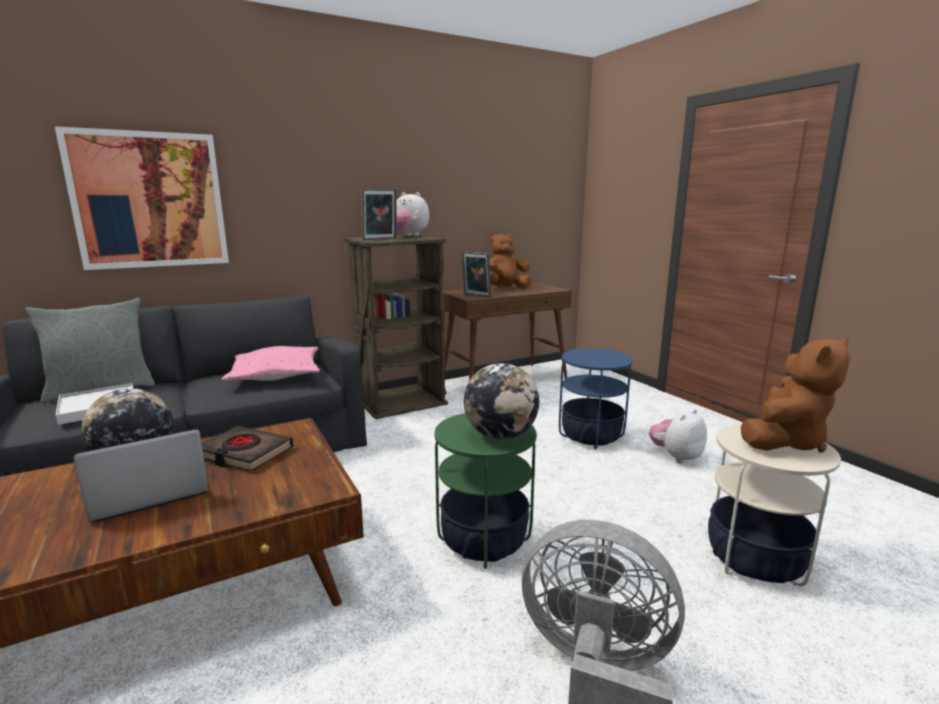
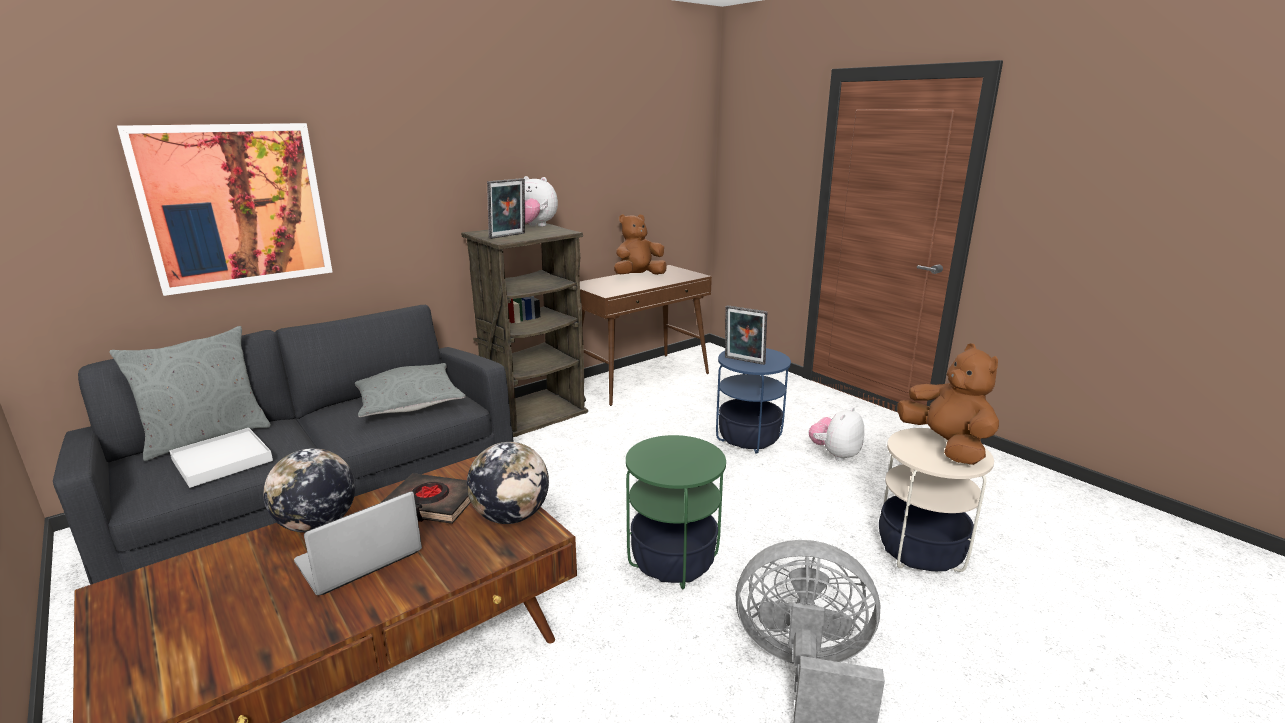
camera: 10 degrees left, 5 degrees up
pink pillow [222,346,320,381] -> grey pillow [355,363,465,417]
picture frame [462,252,491,297] -> picture frame moved to [725,305,767,365]
globe [464,363,539,440] -> globe moved to [467,442,549,524]
brown plush toy [741,338,851,453] -> brown plush toy turned 60 degrees counterclockwise [897,343,999,465]

